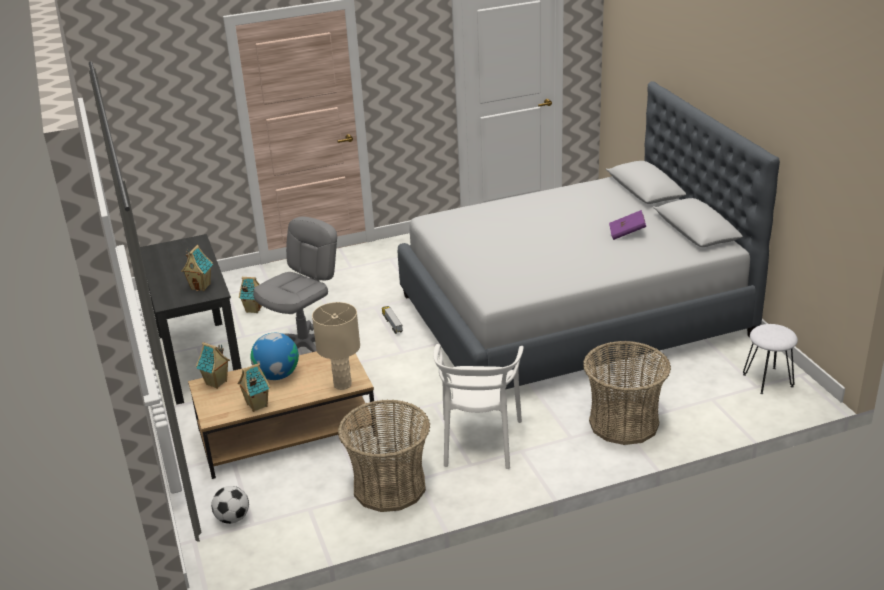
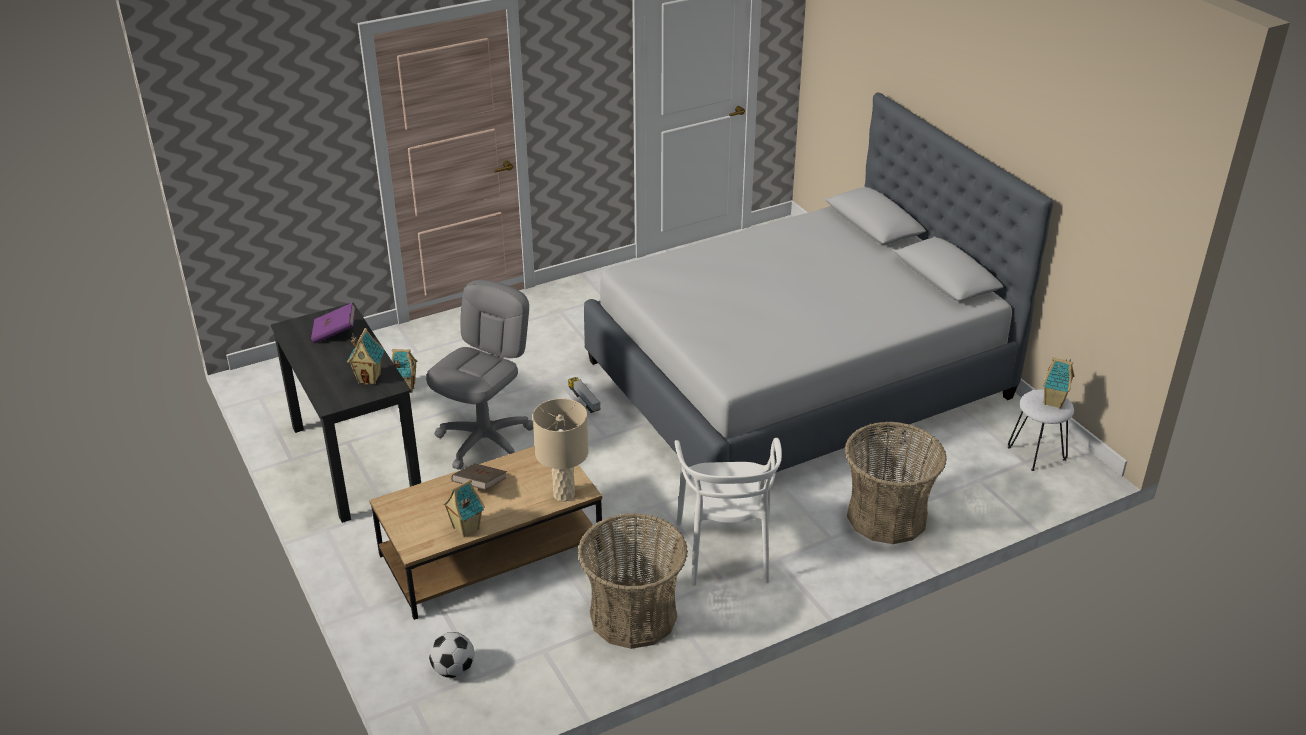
camera: 10 degrees left, 5 degrees up
toy house [196,342,230,389] -> toy house moved to [1043,358,1074,409]
globe [250,333,299,380] -> brown book [451,463,507,490]
purple book [609,210,646,240] -> purple book moved to [311,303,356,343]

